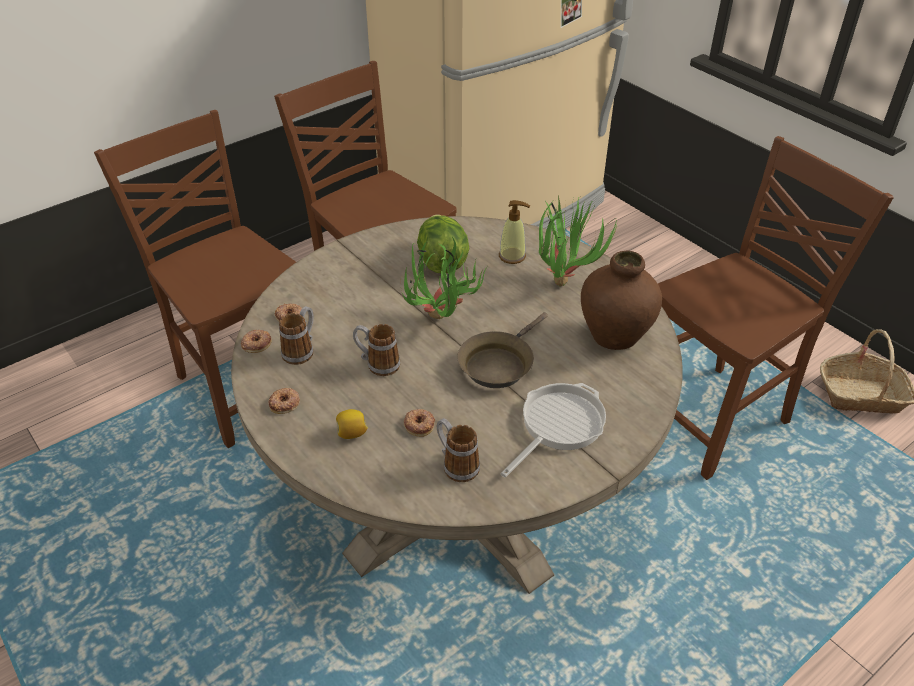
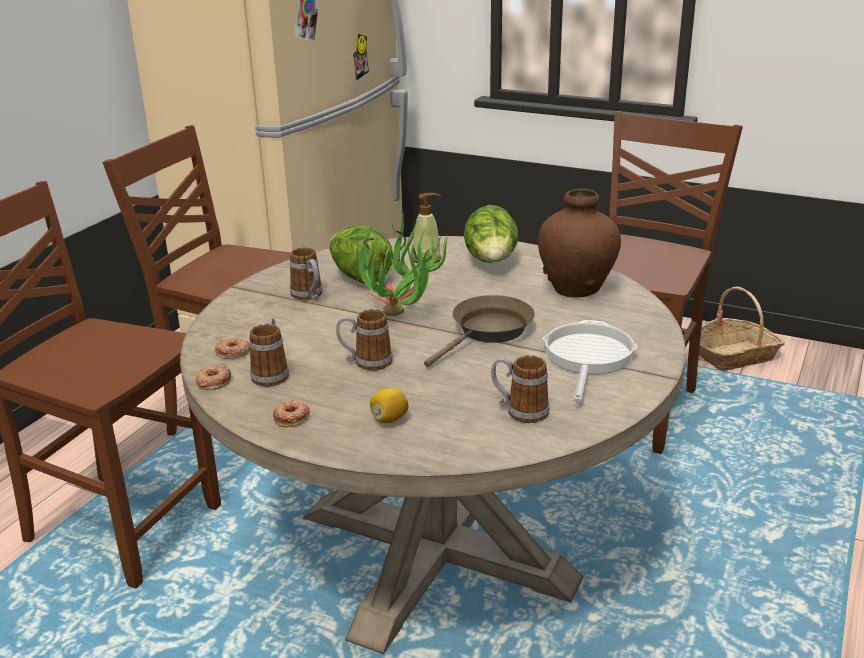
camera: 25 degrees left, 15 degrees down
donut [404,409,435,437] -> none
brown frying pan [457,312,548,388] -> brown frying pan turned 150 degrees counterclockwise [424,295,535,367]
potted plant [539,195,617,287] -> lettuce [464,205,519,263]
none -> mug [290,247,323,300]

